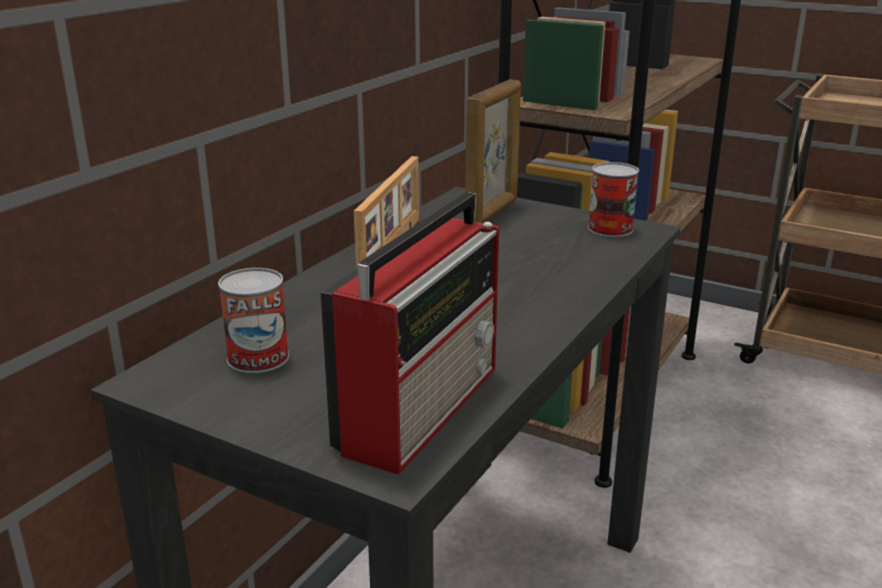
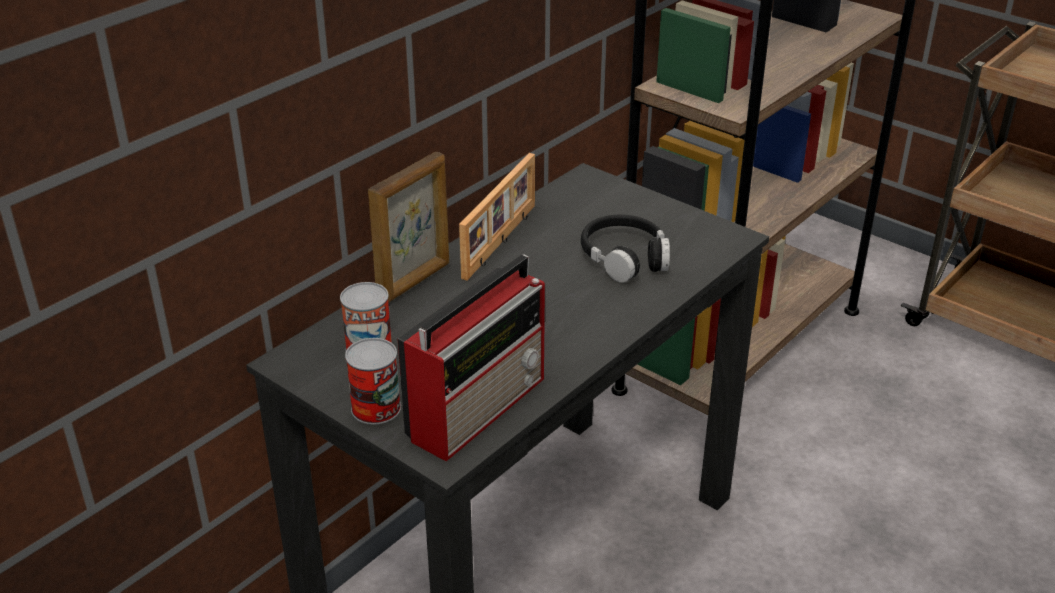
camera: 10 degrees right, 10 degrees up
picture frame [465,80,521,223] -> picture frame moved to [368,152,449,303]
can [588,162,639,237] -> can moved to [345,338,401,424]
none -> black headphones [581,215,670,283]

